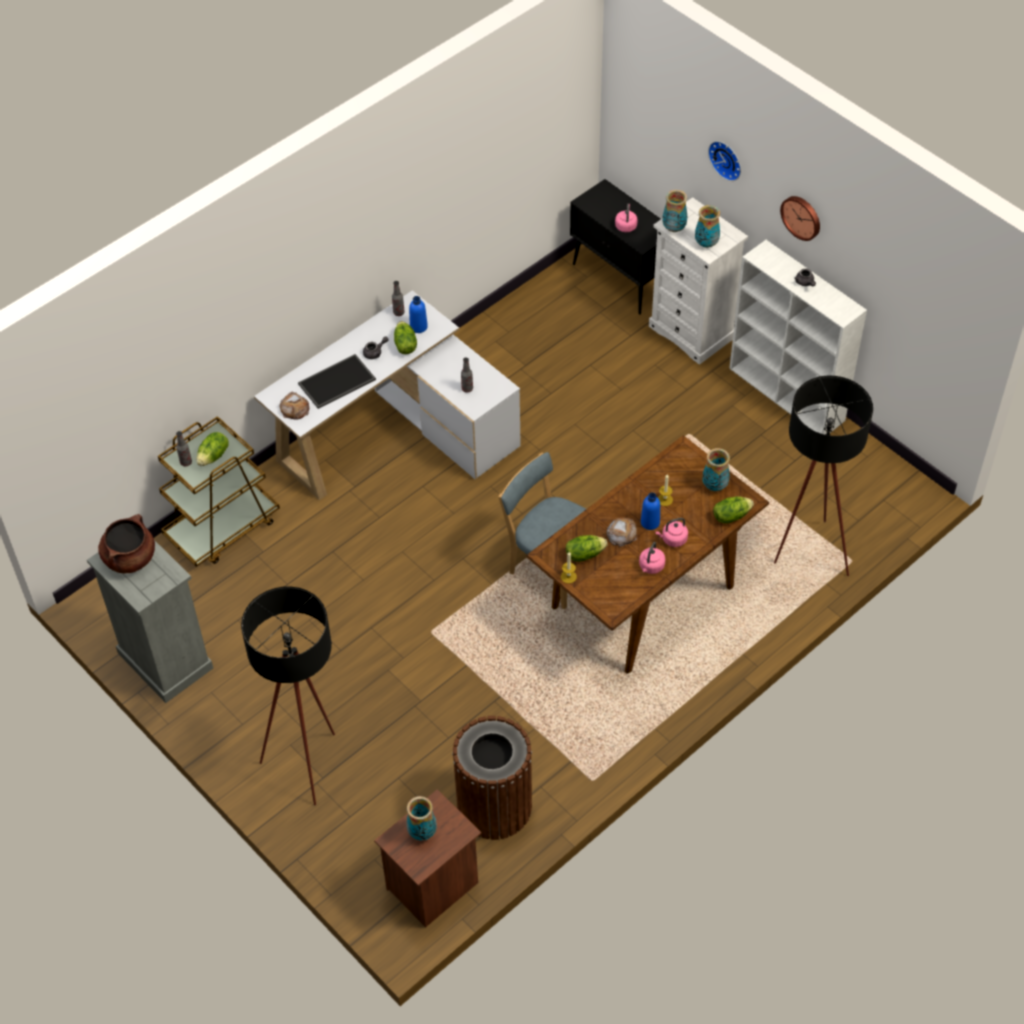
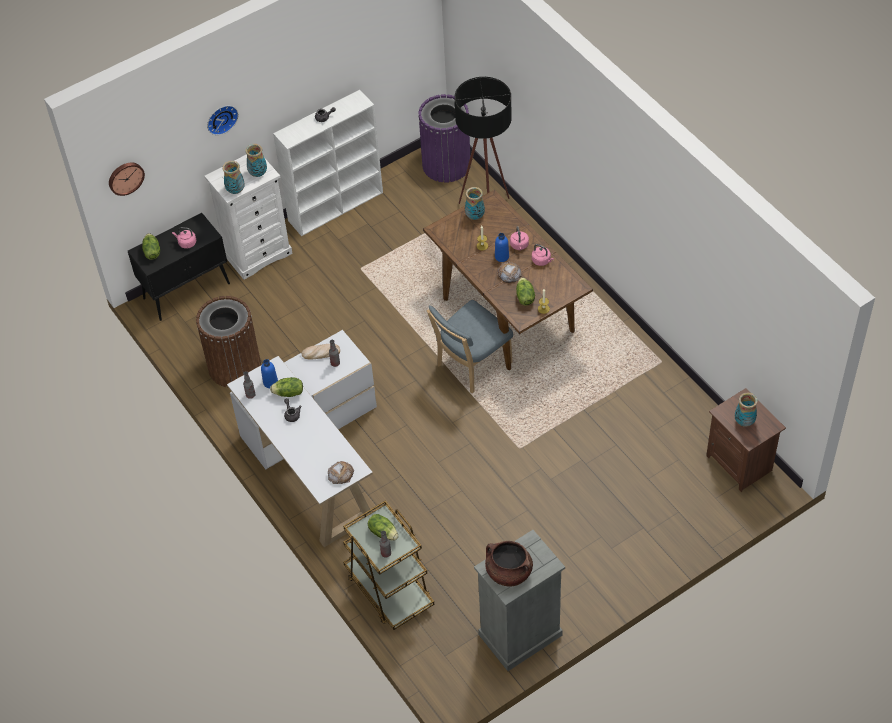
camera: 80 degrees left, 0 degrees up
black floor lamp [241,587,335,805] -> none
tray [298,354,376,409] -> none
brown trash can [452,716,532,840] -> brown trash can moved to [196,296,261,388]
lettuce [713,496,754,523] -> lettuce moved to [142,233,160,260]
wall clock [780,196,820,241] -> wall clock moved to [109,162,145,196]
none -> bread [302,344,340,359]
none -> purple trash can [418,94,470,183]

